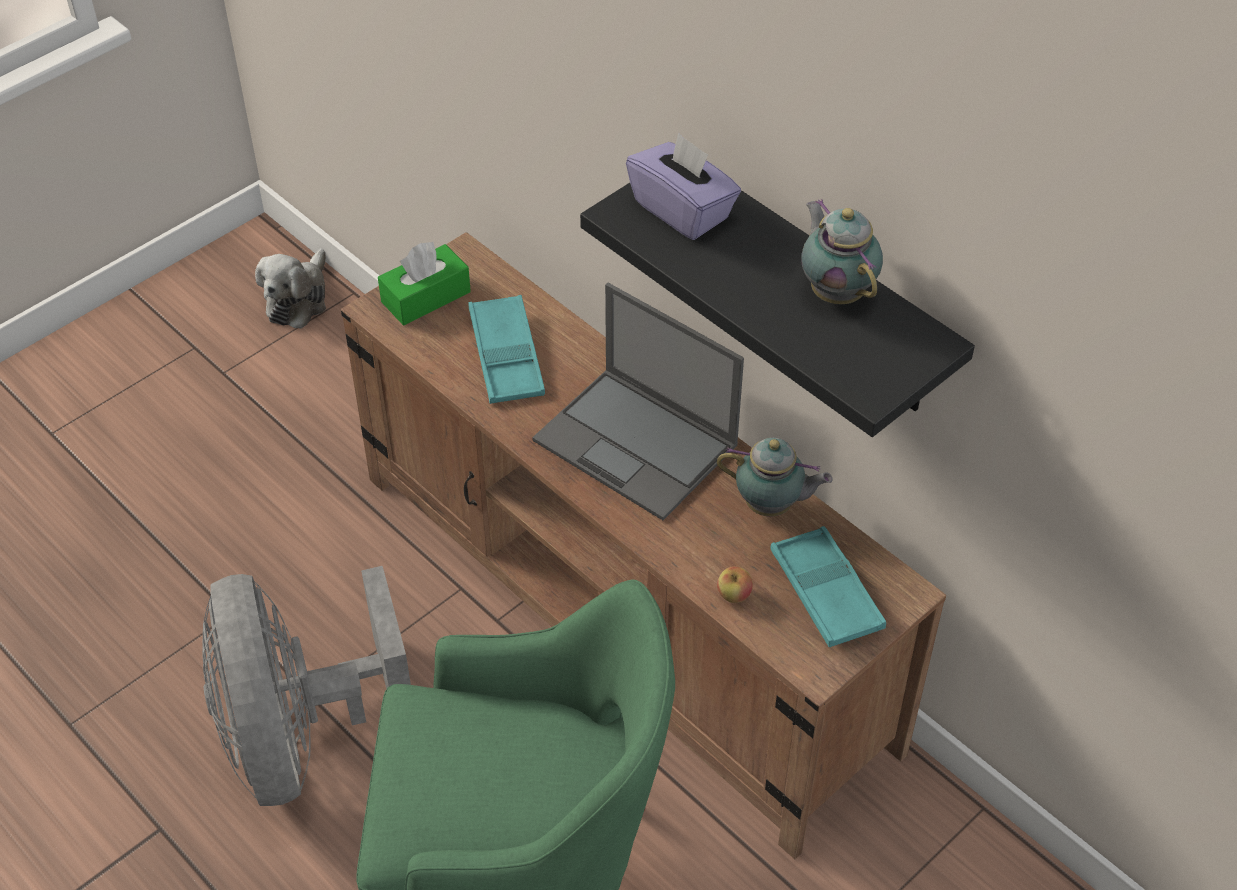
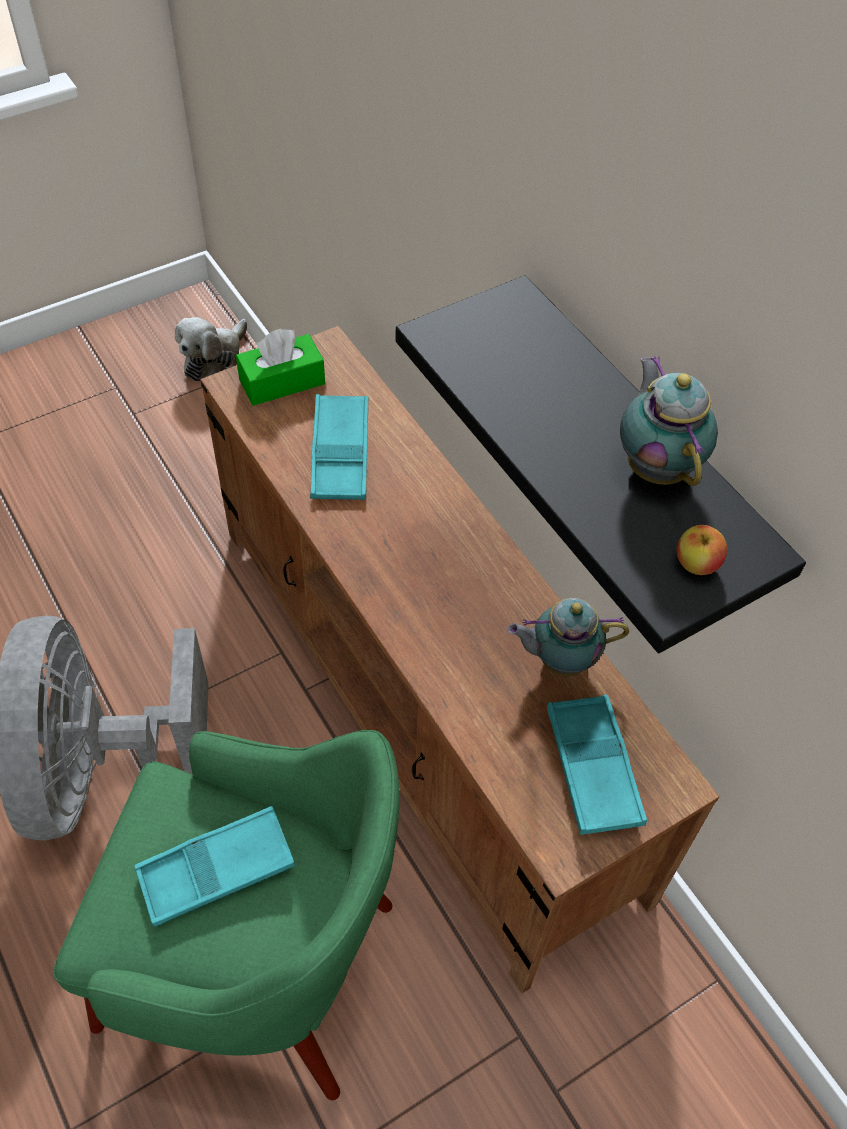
camera: 10 degrees right, 5 degrees up
laptop [532,283,744,520] -> none
purple tissue box [626,132,741,240] -> none
teapot [717,437,833,517] -> teapot turned 150 degrees clockwise [507,598,629,676]
apple [717,566,753,603] -> apple moved to [676,525,727,575]
none -> turquoise tray [134,806,295,926]

